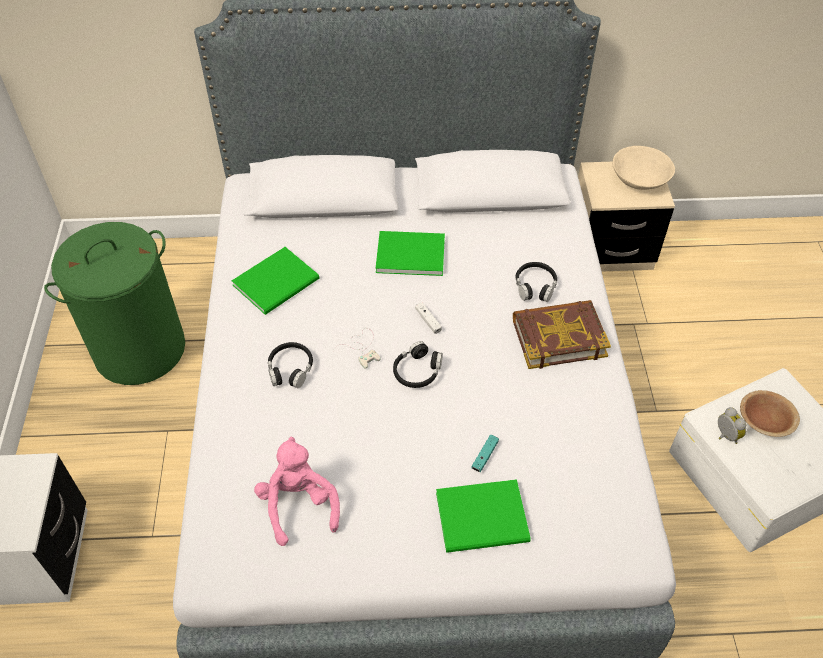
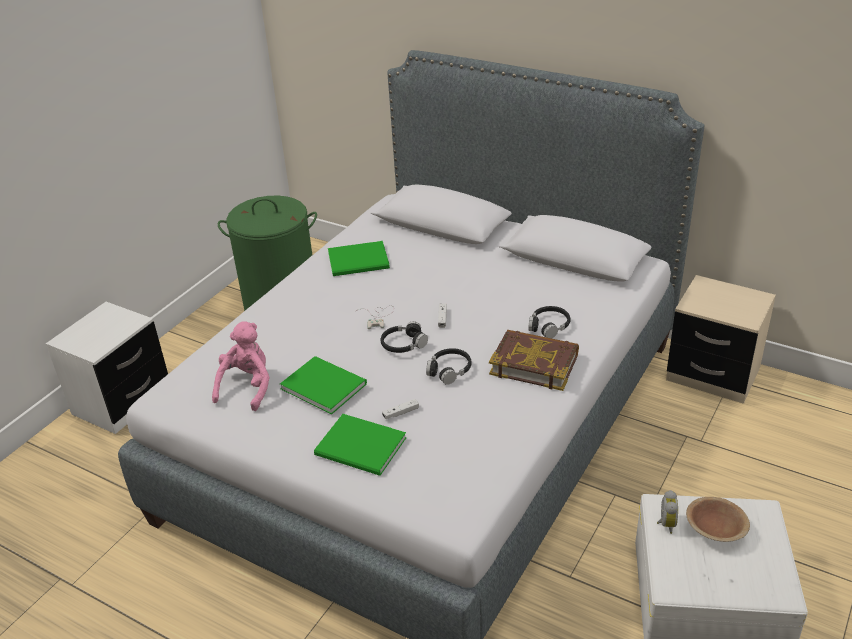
camera: 35 degrees right, 15 degrees down
black headphones [268,342,313,388] -> black headphones moved to [426,348,472,385]
green book [376,231,445,276] -> green book moved to [280,356,367,414]
turquoise game controller [471,435,499,472] -> white game controller [382,399,419,419]
beige bowl [612,146,675,190] -> none

